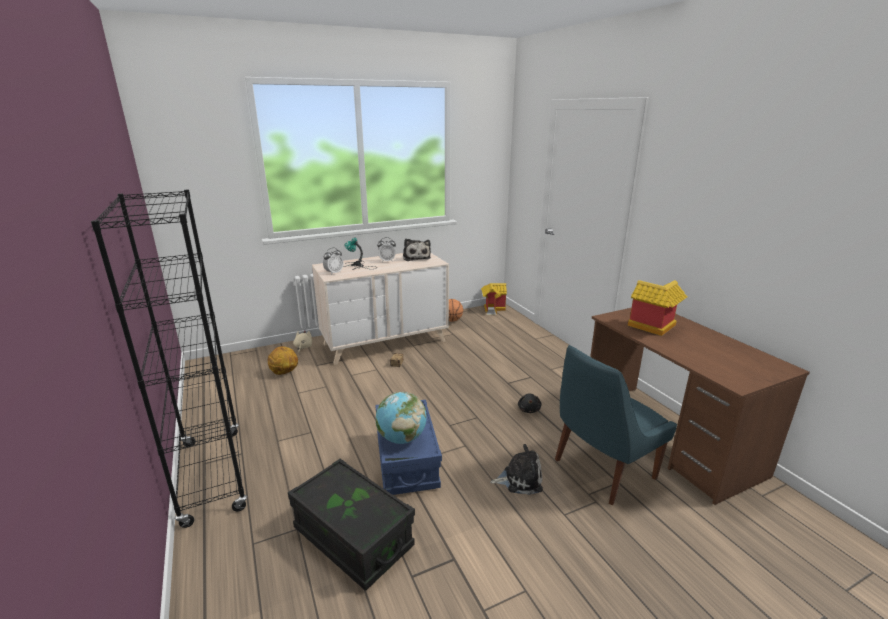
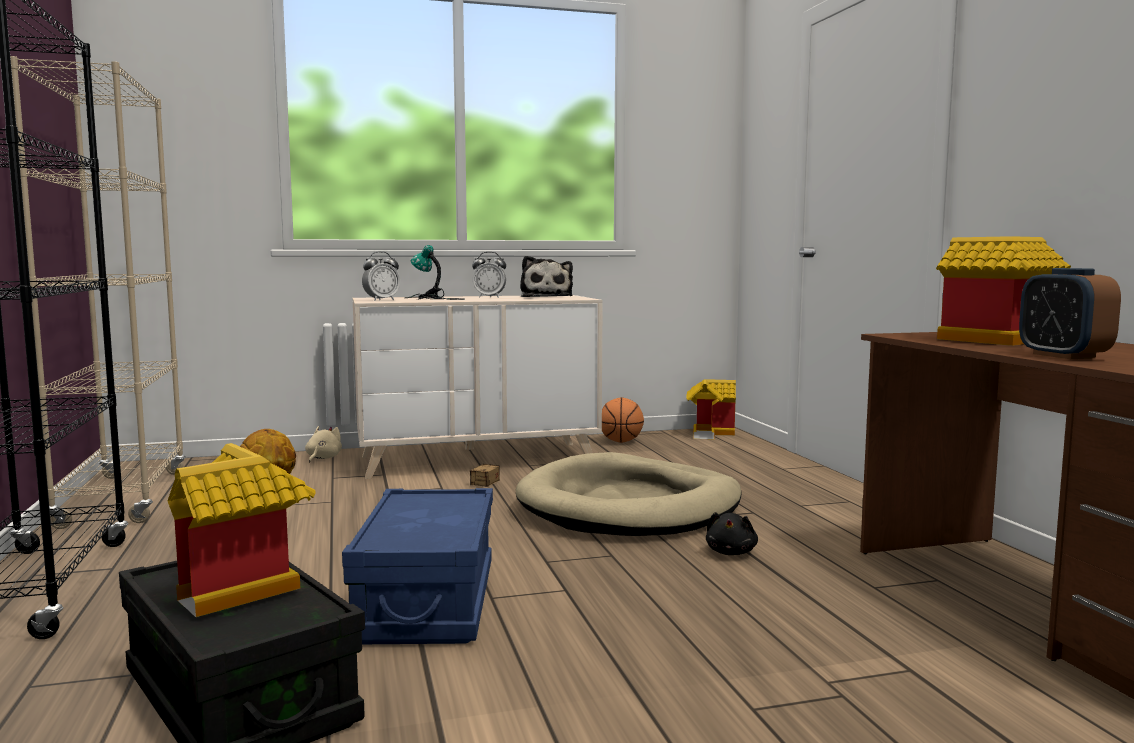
camera: 10 degrees right, 15 degrees down
globe [376,392,427,444] -> none
plush toy [490,444,543,495] -> none
blue chair [555,345,677,505] -> none
none -> beige bookcase [10,56,186,529]
none -> toy house [167,443,316,617]
none -> beige dog bed [515,452,742,536]
none -> alarm clock [1019,268,1121,359]

